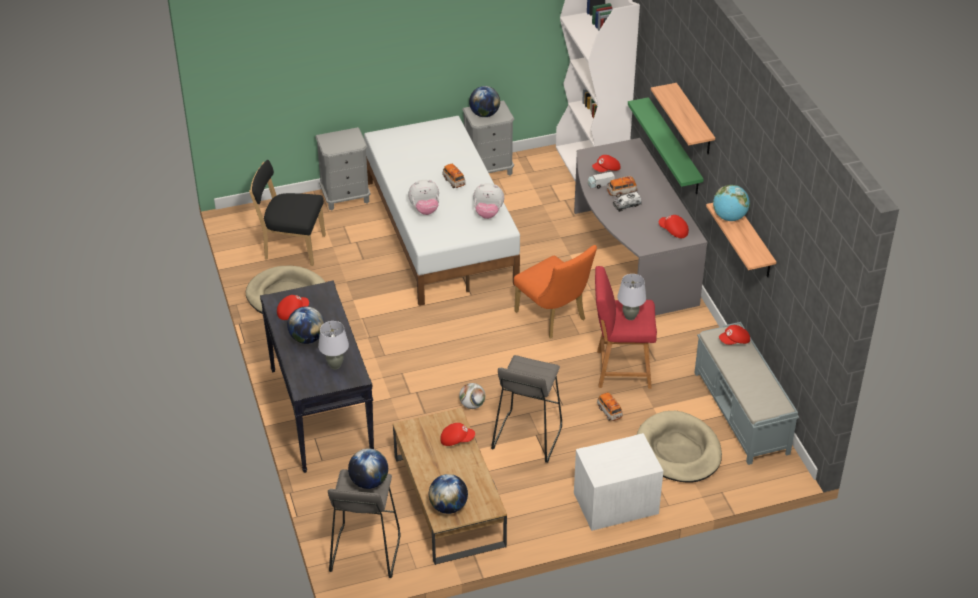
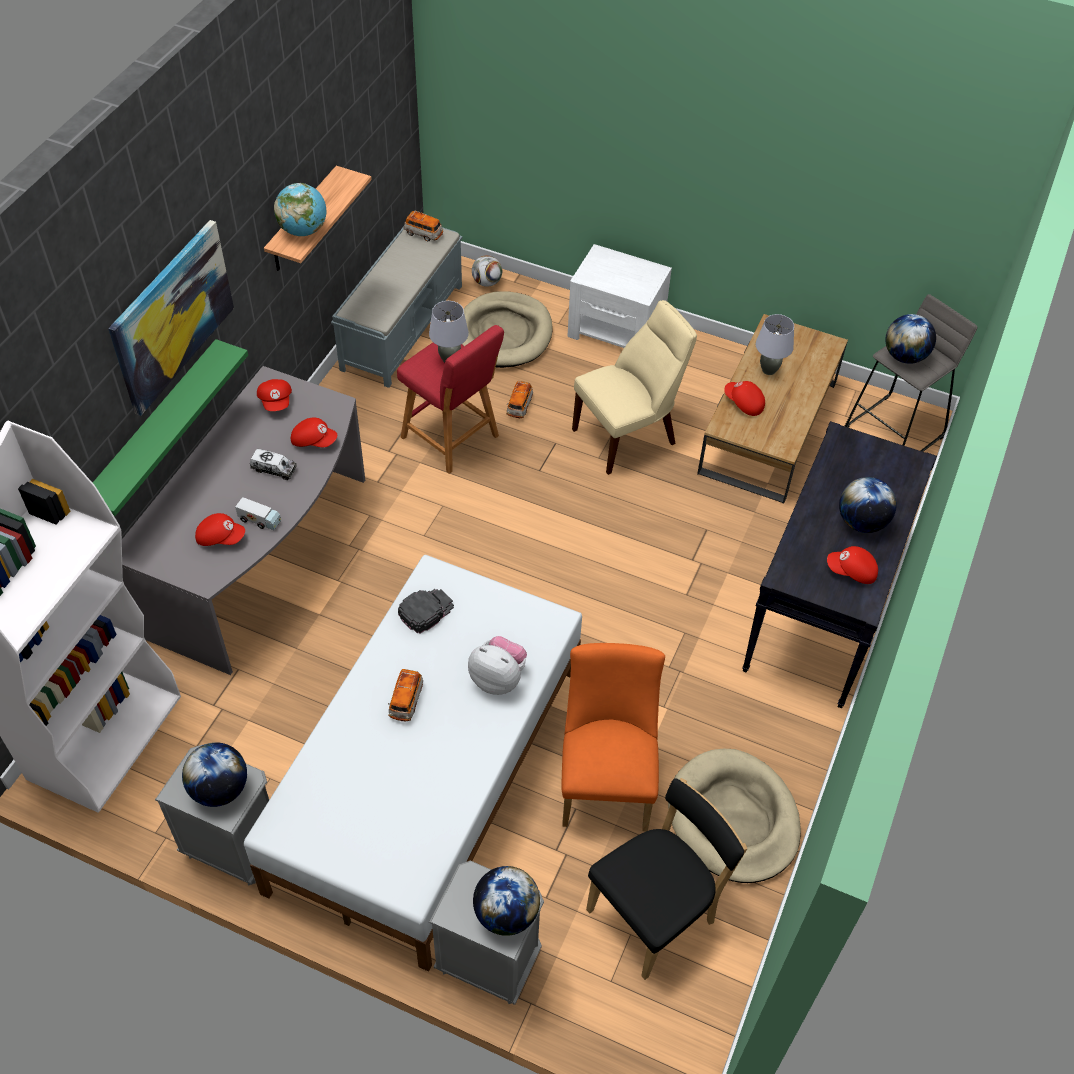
camera: 140 degrees left, 10 degrees up
black chair [249,160,326,266] -> black chair turned 90 degrees counterclockwise [586,778,747,980]
grey table lamp [318,321,349,369] -> grey table lamp moved to [756,314,794,375]
globe [429,474,468,514] -> globe moved to [473,866,540,936]
football [459,383,485,409] -> football moved to [472,255,502,287]
plush toy [473,183,504,219] -> black cap [398,589,454,634]
grey stool [491,355,562,463] -> beige chair [572,300,697,475]
orange chair [514,245,597,339] -> orange chair moved to [561,643,665,831]
toy car [607,176,638,197] -> toy car moved to [404,211,443,241]
shelf [651,83,715,154] -> picture [108,220,234,416]
red cap [719,325,750,345] -> red cap moved to [291,417,337,447]

